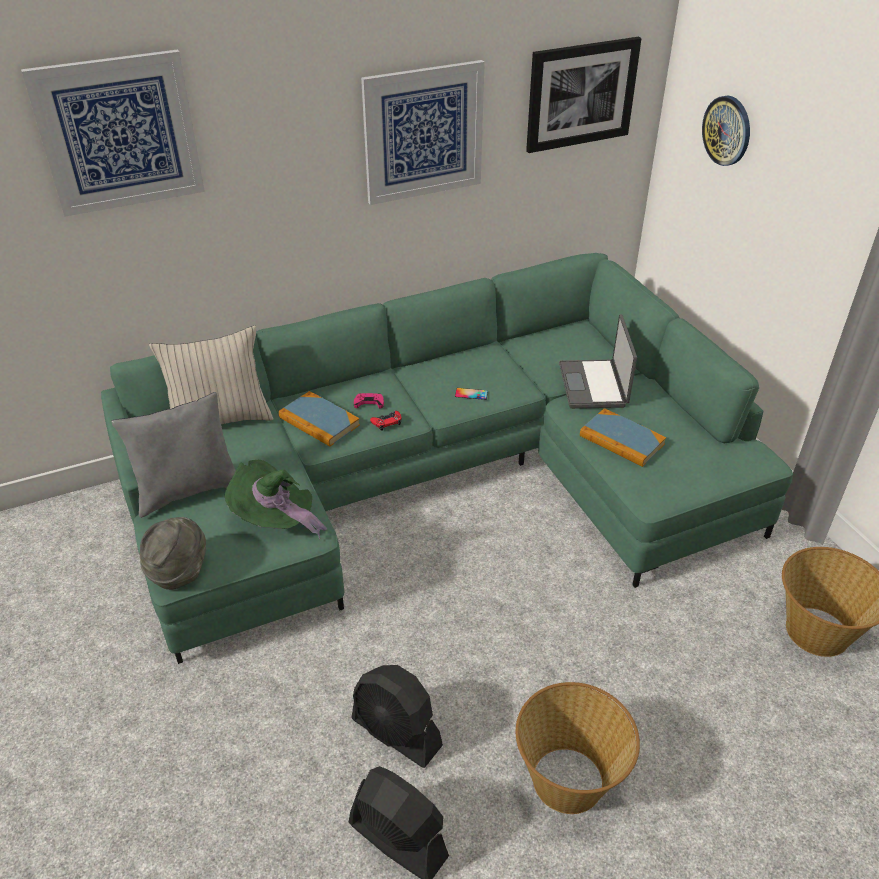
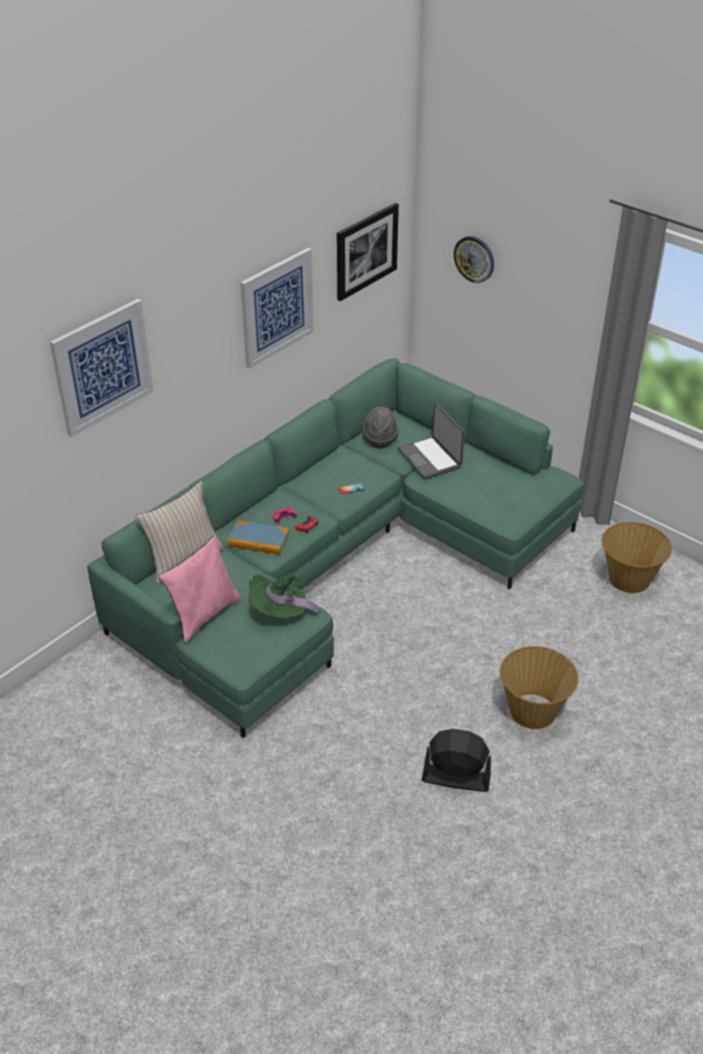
camera: 25 degrees left, 0 degrees up
grey pillow [111,392,236,518] -> pink pillow [159,535,242,642]
grey hat [140,517,206,590] -> grey hat moved to [362,407,399,448]
black fan [351,665,443,768] -> none
book [580,408,666,467] -> none

